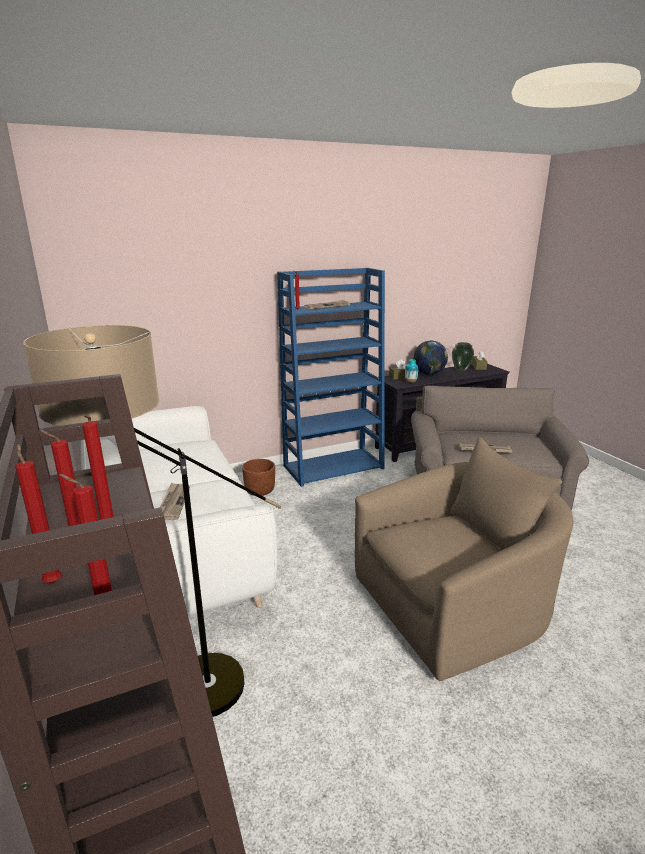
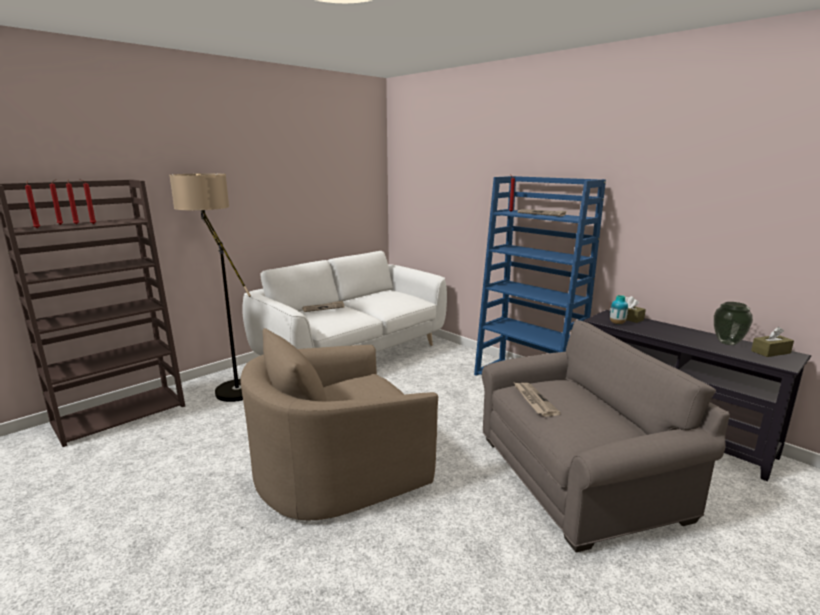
camera: 70 degrees right, 5 degrees down
brown planter [242,459,275,496] -> none
beige armchair [355,437,574,681] -> beige armchair turned 105 degrees clockwise [240,328,438,520]
globe [413,341,448,375] -> none

